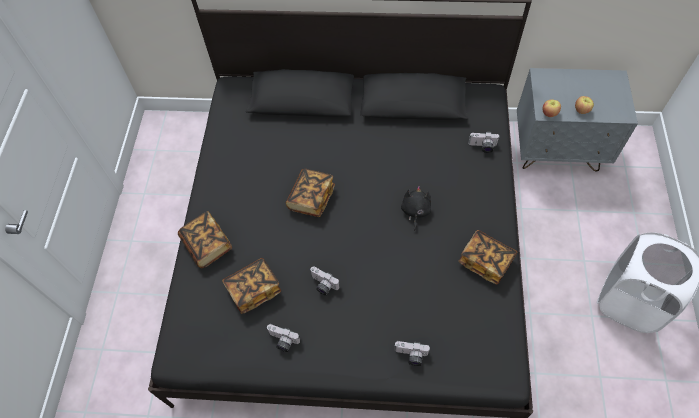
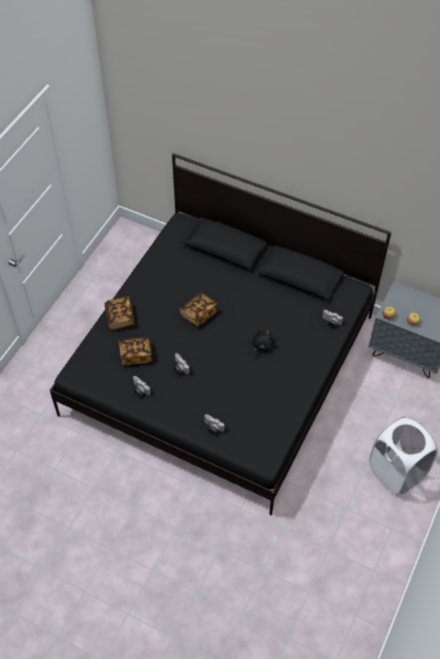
camera: 20 degrees right, 5 degrees down
book [458,230,517,284] -> none

